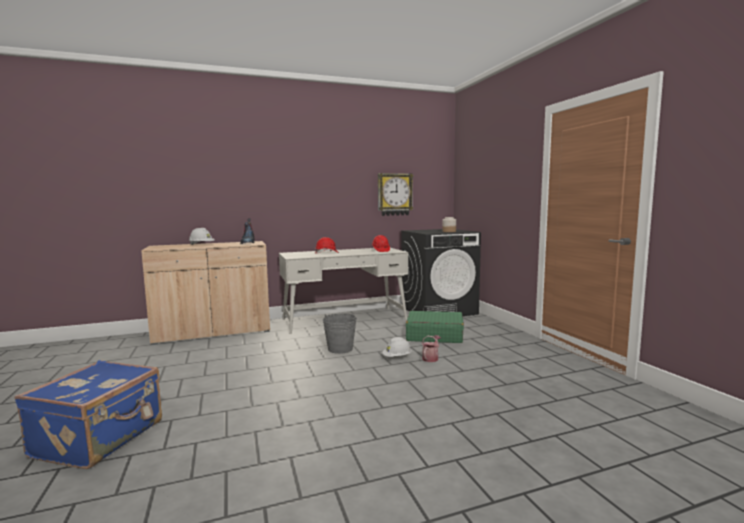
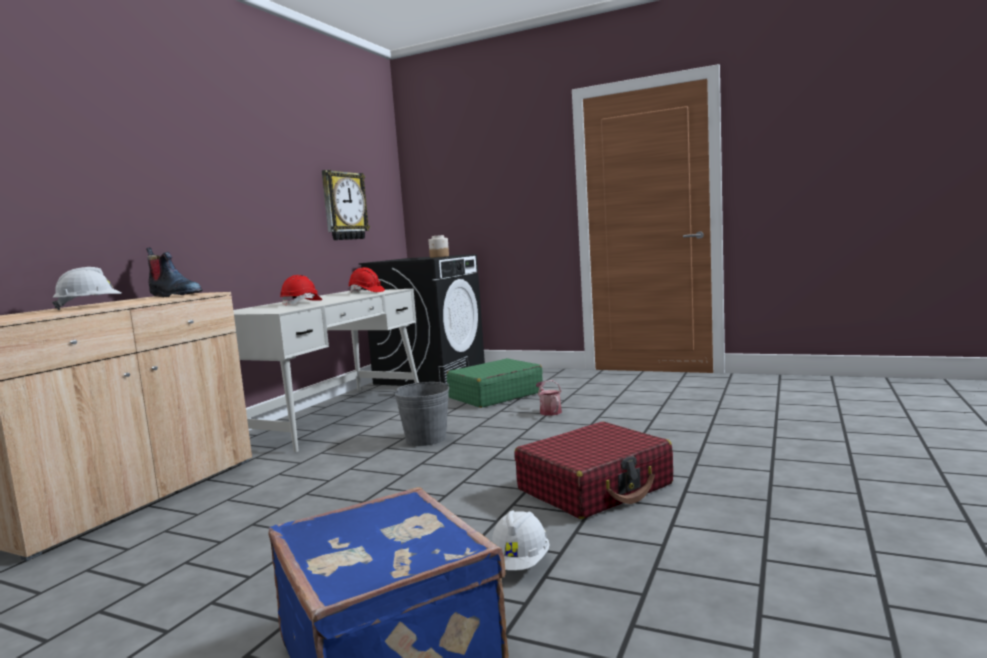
camera: 45 degrees left, 0 degrees up
white hard hat [382,337,412,357] -> white hard hat moved to [491,510,550,571]
none -> red suitcase [515,422,673,519]

